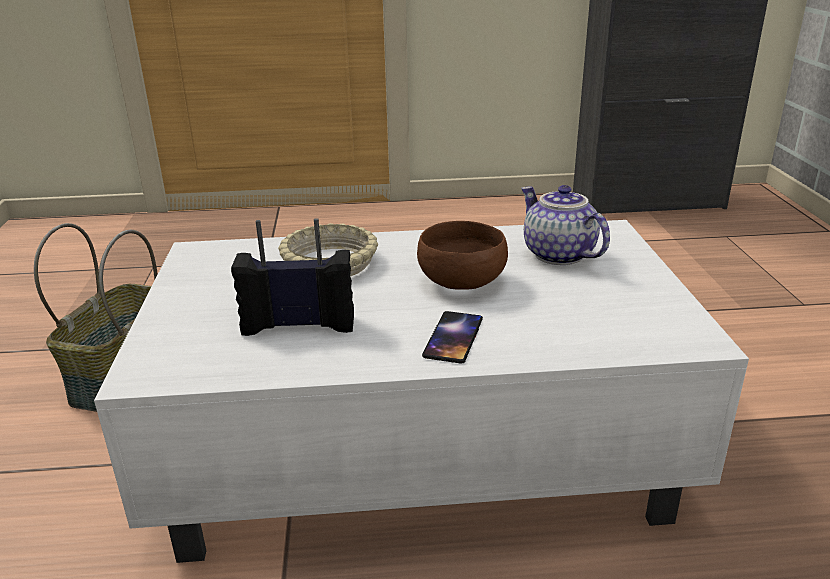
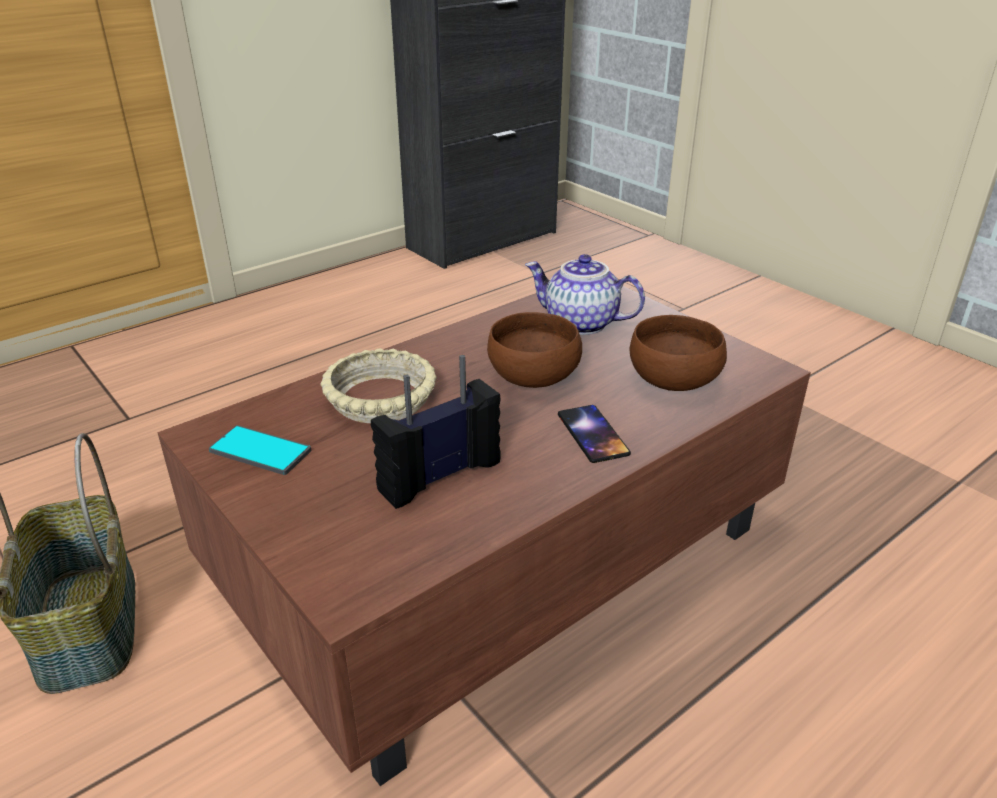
camera: 35 degrees left, 5 degrees up
white coffee table [94,220,749,563] -> brown coffee table [158,286,811,786]
none -> phone [209,425,311,475]
none -> brown bowl [630,315,727,391]

